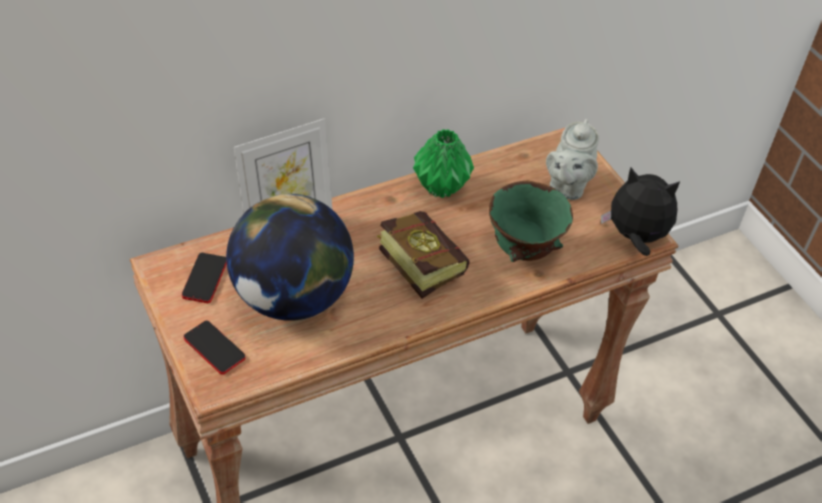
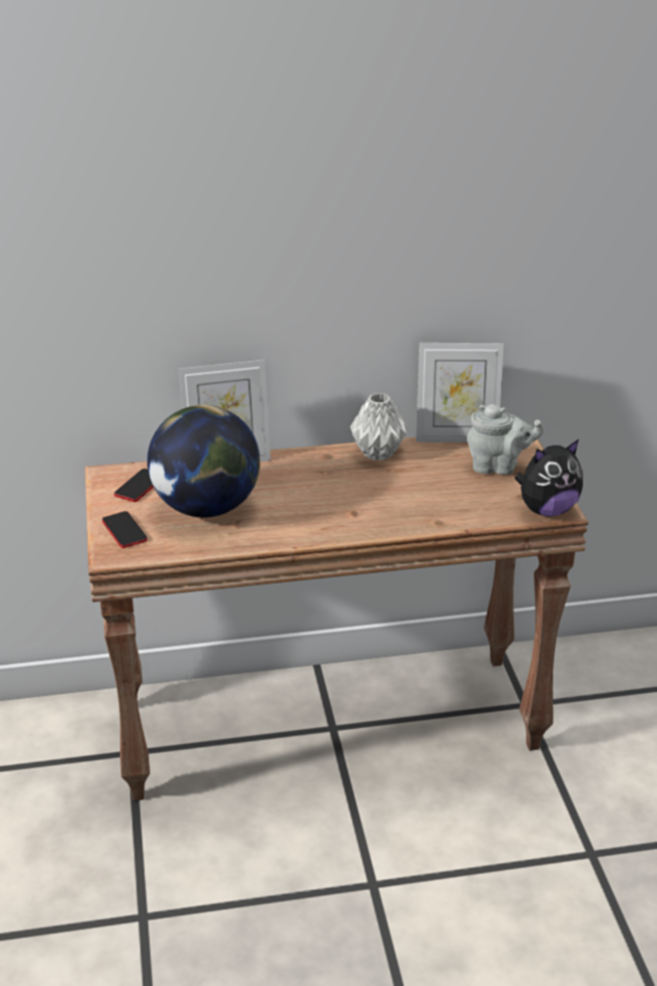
camera: 20 degrees right, 15 degrees down
book [378,211,470,299] -> none
green vase [413,129,474,198] -> grey vase [350,393,407,461]
green bowl [489,181,573,262] -> none
grey teapot [546,119,599,200] -> grey teapot turned 120 degrees counterclockwise [467,404,544,475]
plush toy [601,168,680,256] -> plush toy turned 120 degrees clockwise [515,439,583,517]
none -> picture frame [416,343,504,443]

